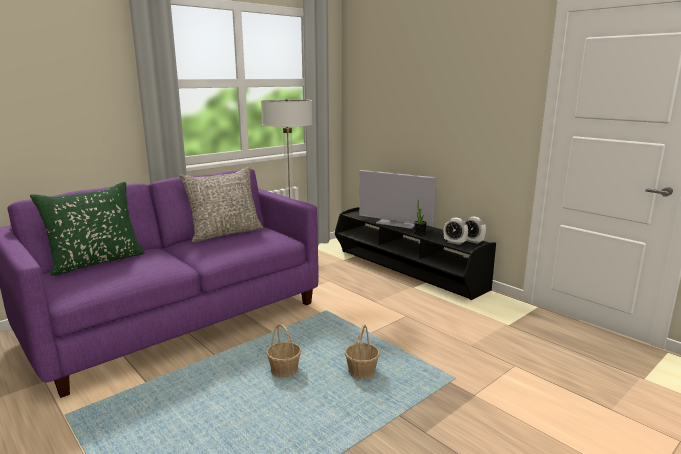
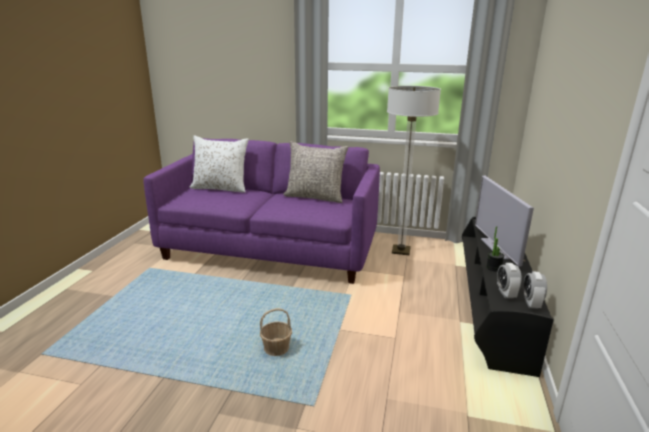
camera: 55 degrees right, 5 degrees up
green pillow [30,182,145,276] -> white pillow [190,135,249,193]
basket [266,324,301,378] -> none

